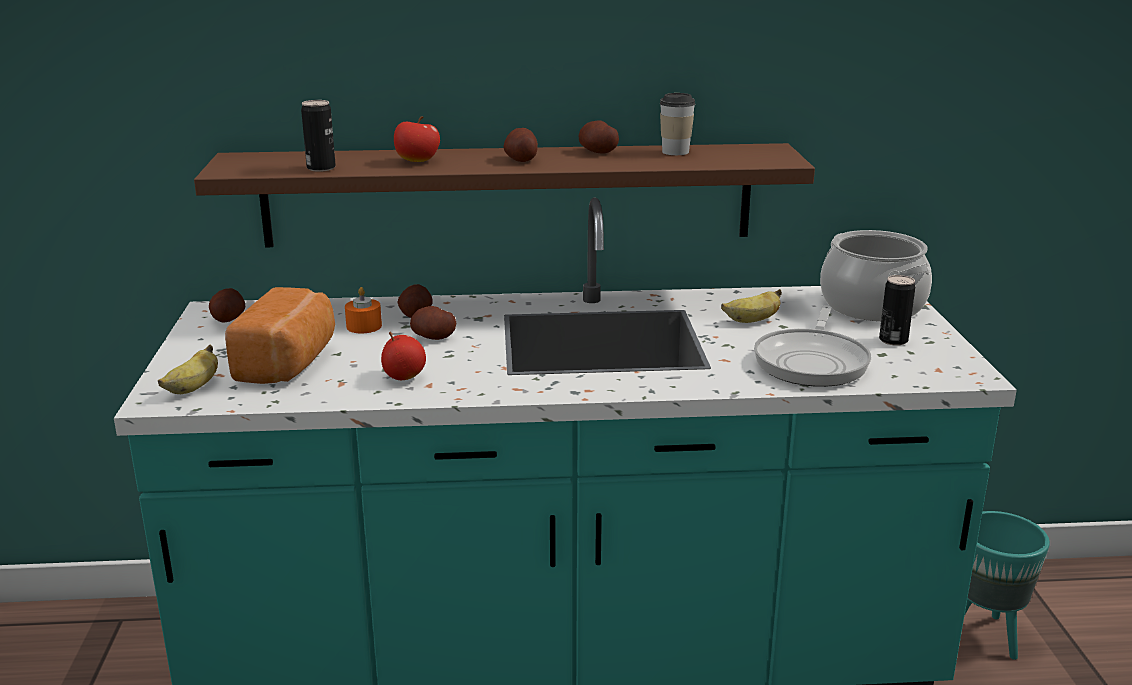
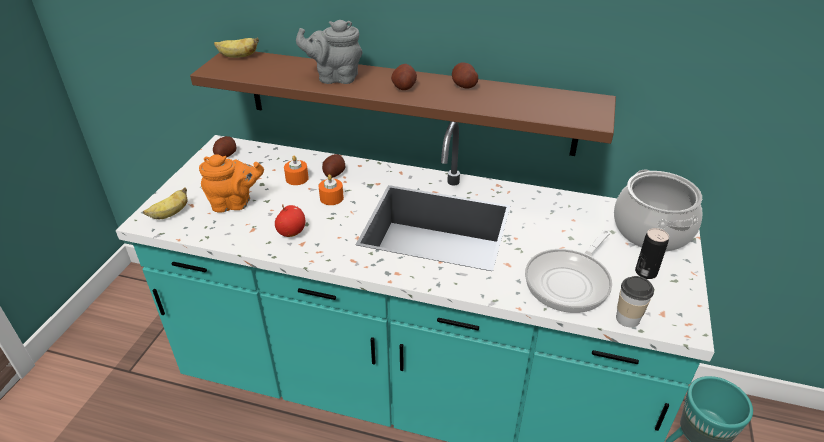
camera: 20 degrees right, 15 degrees up
bread [225,287,335,384] -> orange teapot [199,154,264,213]
can [301,100,336,172] -> none
apple [394,116,440,162] -> grey teapot [296,20,362,84]
potato [410,306,456,340] -> orange candle [319,174,344,205]
cup [660,93,695,155] -> cup moved to [616,276,654,327]
banana [721,289,782,323] -> banana moved to [214,37,259,58]

